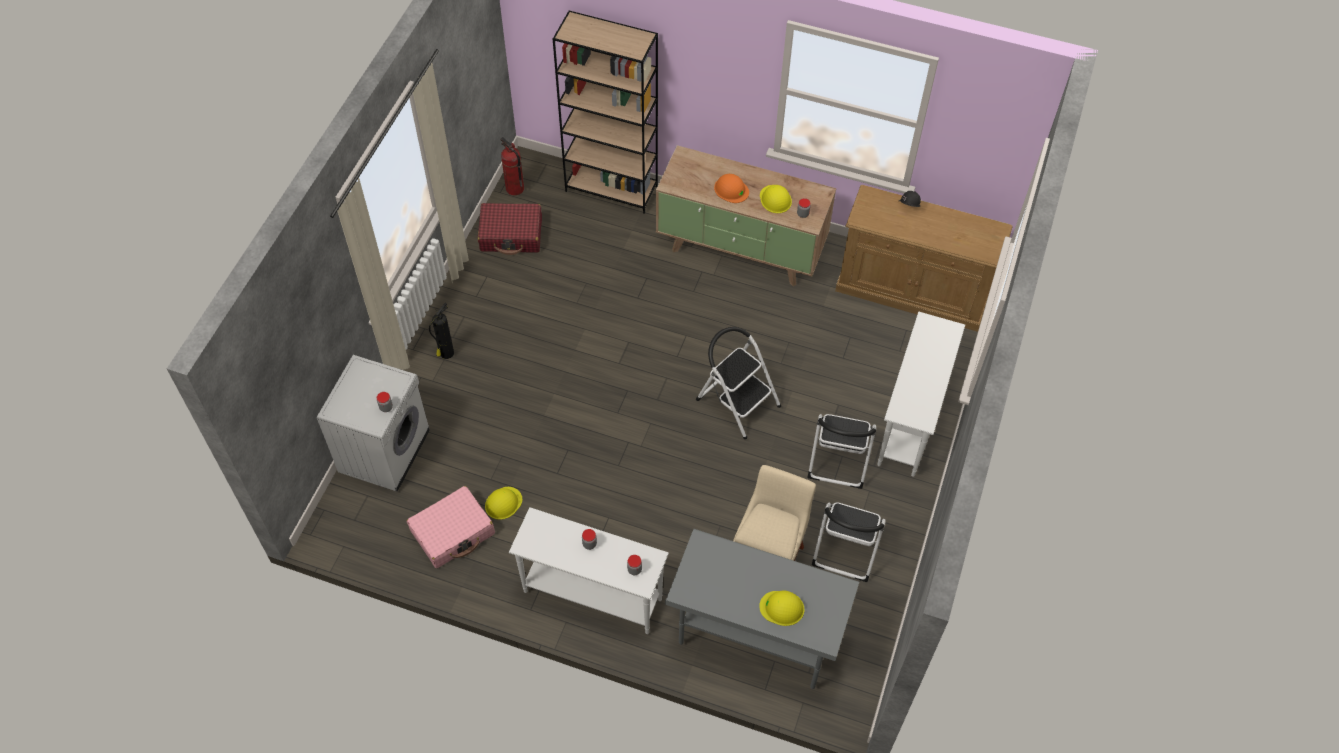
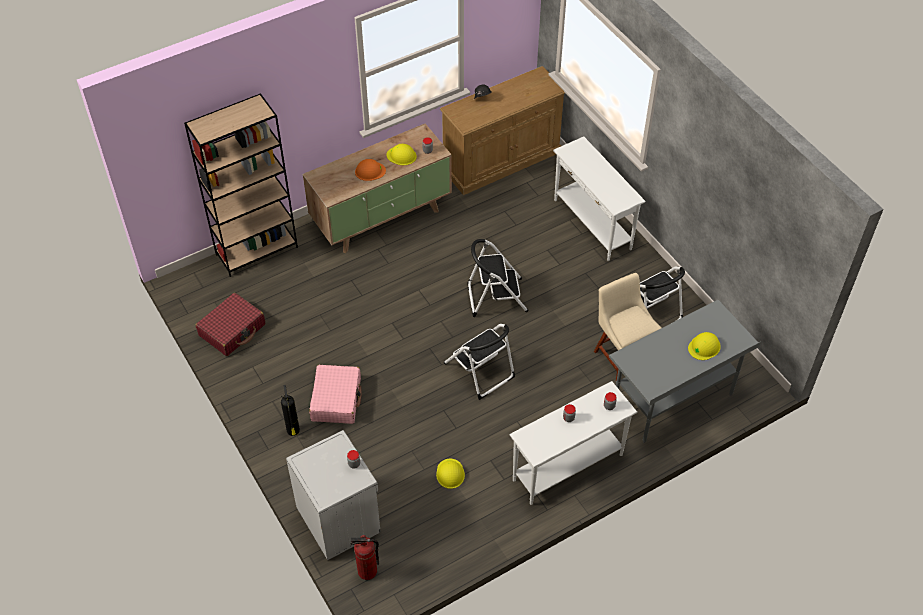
camera: 50 degrees left, 5 degrees down
pink suitcase [407,486,495,568] -> pink suitcase moved to [309,365,361,424]
fire extinguisher [500,137,524,195] -> fire extinguisher moved to [350,535,379,580]
step ladder [808,414,876,489] -> step ladder moved to [444,324,515,400]

